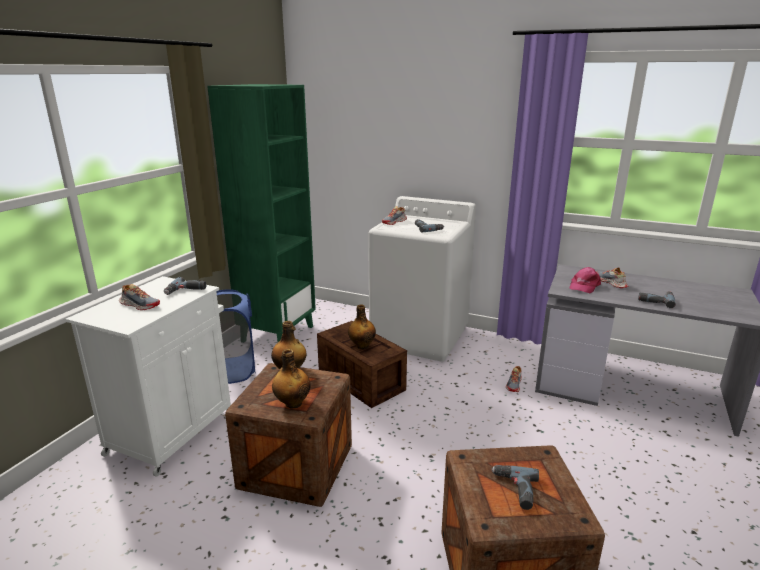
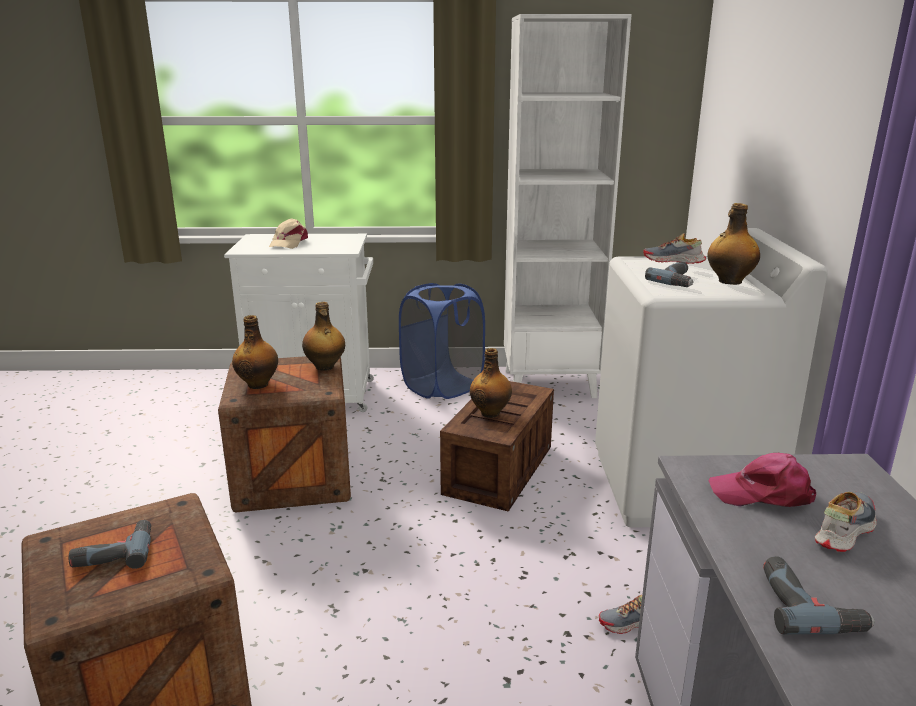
camera: 65 degrees right, 0 degrees up
shoe [119,284,160,310] -> beige cap [269,218,308,249]
power drill [164,277,206,295] -> none
green bookcase [207,84,316,342] -> white bookcase [504,14,632,398]
none -> bottle [707,203,760,285]

